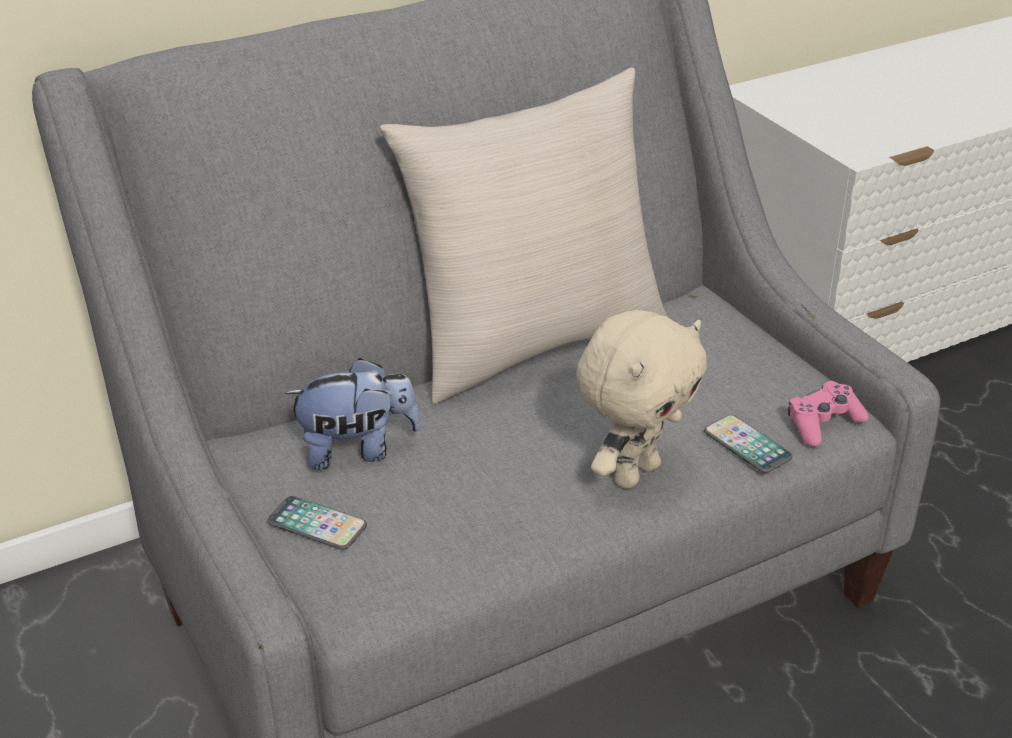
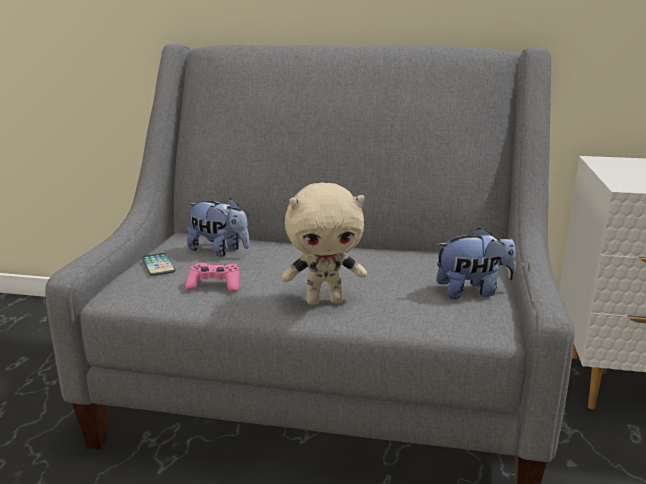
camera: 40 degrees right, 15 degrees down
beige pillow [380,67,668,404] -> none
phone [704,415,792,473] -> none
pink game controller [788,381,869,447] -> pink game controller moved to [185,263,240,292]
none -> plush toy [435,228,516,299]

